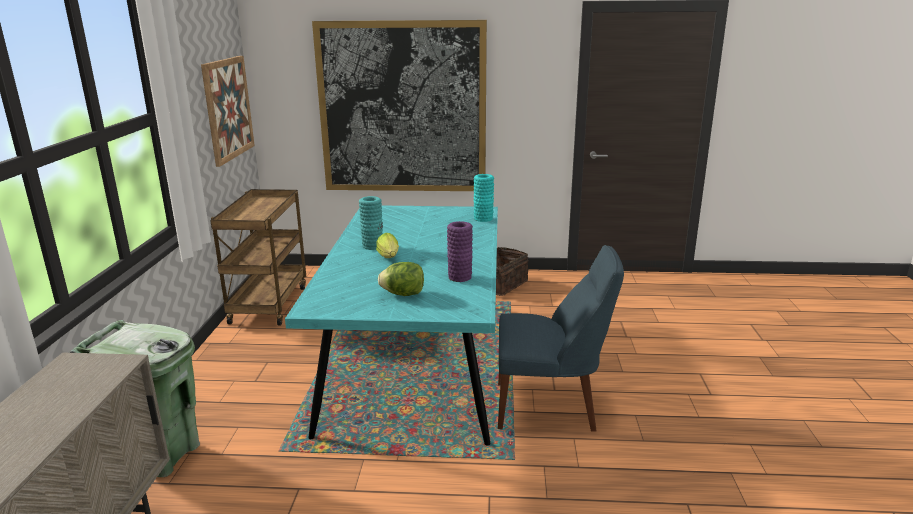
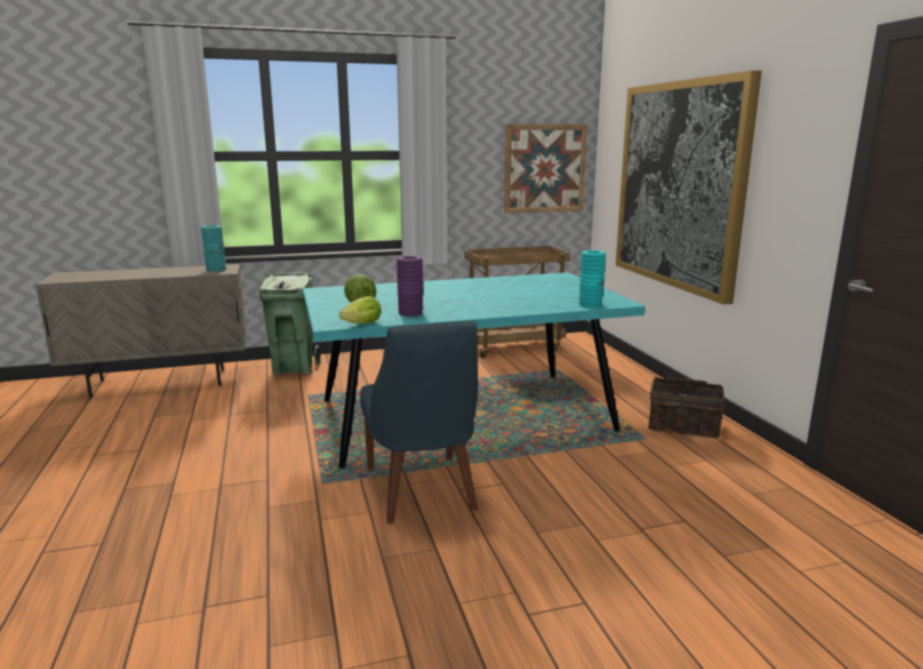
camera: 70 degrees right, 5 degrees down
turquoise vase [359,196,383,250] -> turquoise vase moved to [201,225,226,272]
lettuce [376,233,399,258] -> lettuce moved to [339,297,381,324]

